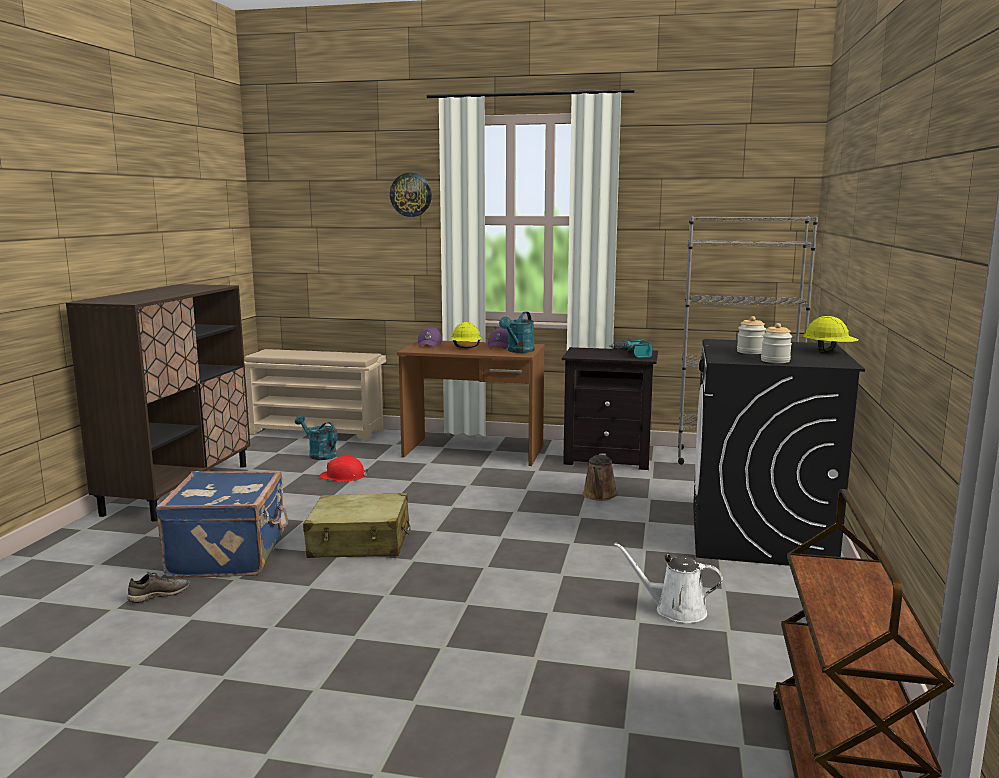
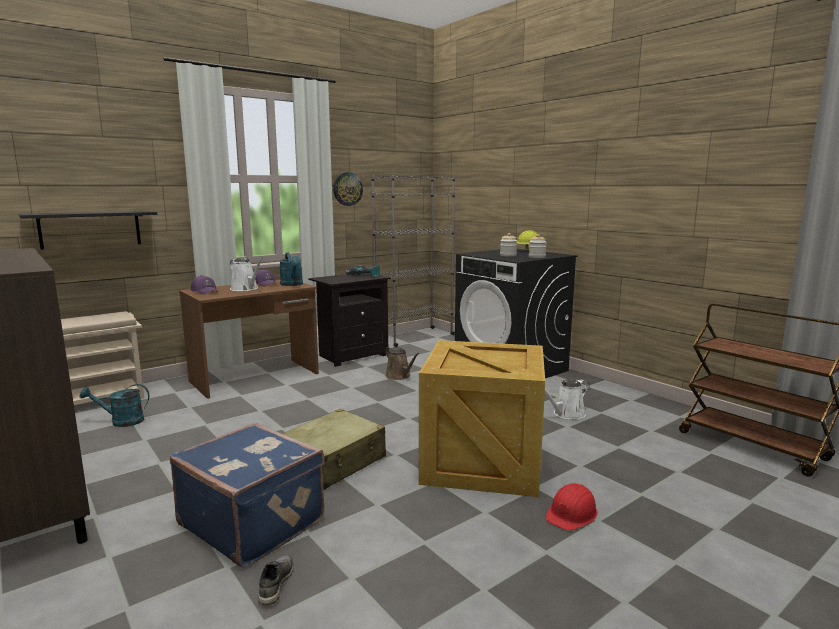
camera: 50 degrees left, 0 degrees up
red hard hat [319,456,369,481] -> red hard hat moved to [545,483,598,531]
wall clock [390,173,432,217] -> wall clock moved to [333,172,363,206]
yellow hard hat [450,322,482,348] -> white watering can [230,257,263,291]
none -> black shelf [19,211,157,250]
none -> crate [419,340,545,497]

